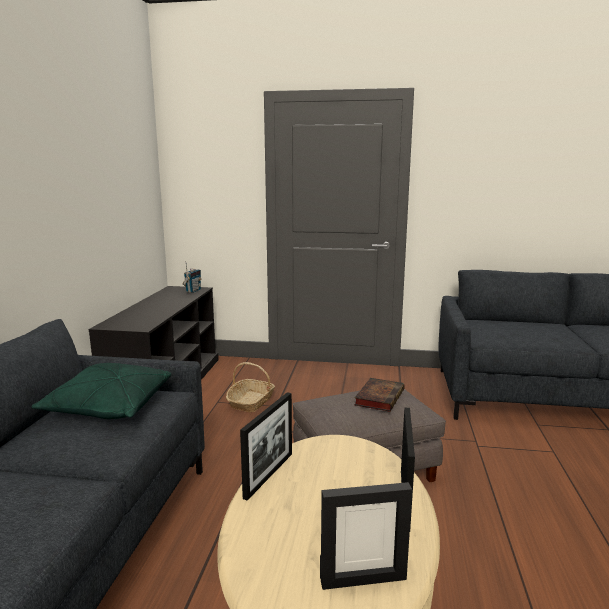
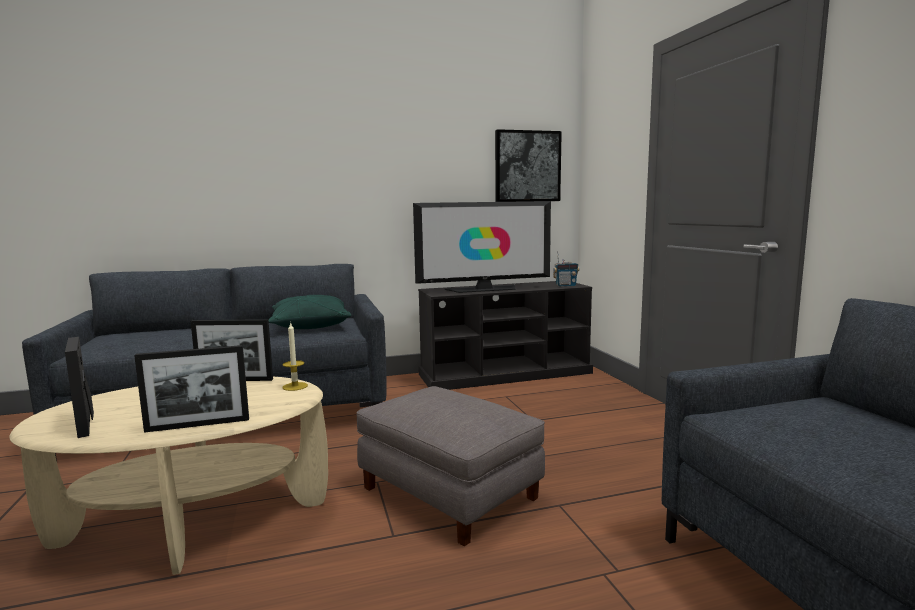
camera: 65 degrees right, 5 degrees down
basket [226,362,275,412] -> none
book [354,378,405,412] -> none
none -> candle [282,322,308,391]
none -> television [413,201,551,293]
none -> picture [495,129,562,202]

